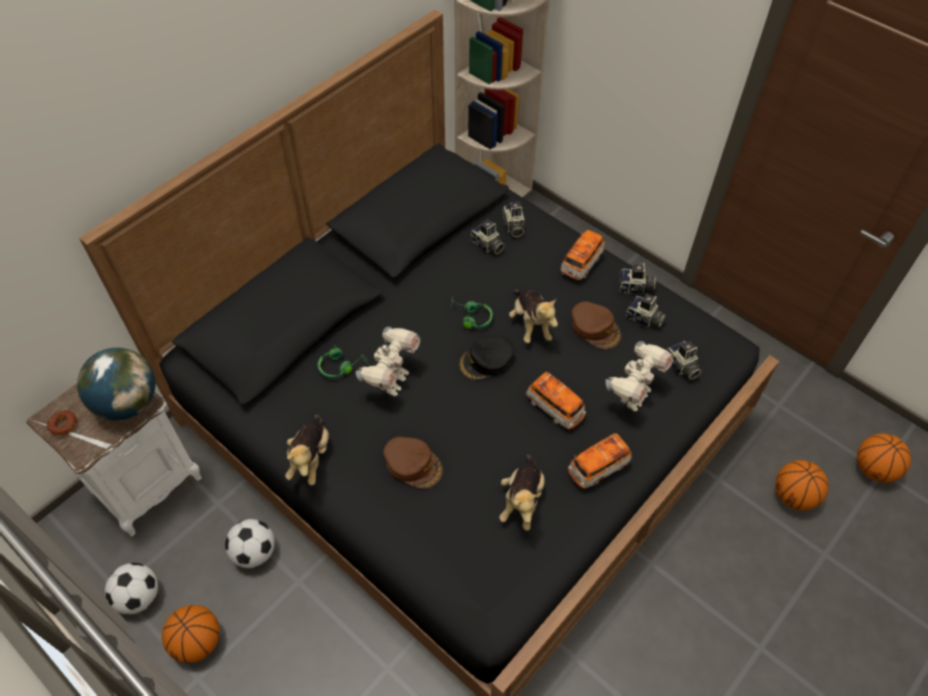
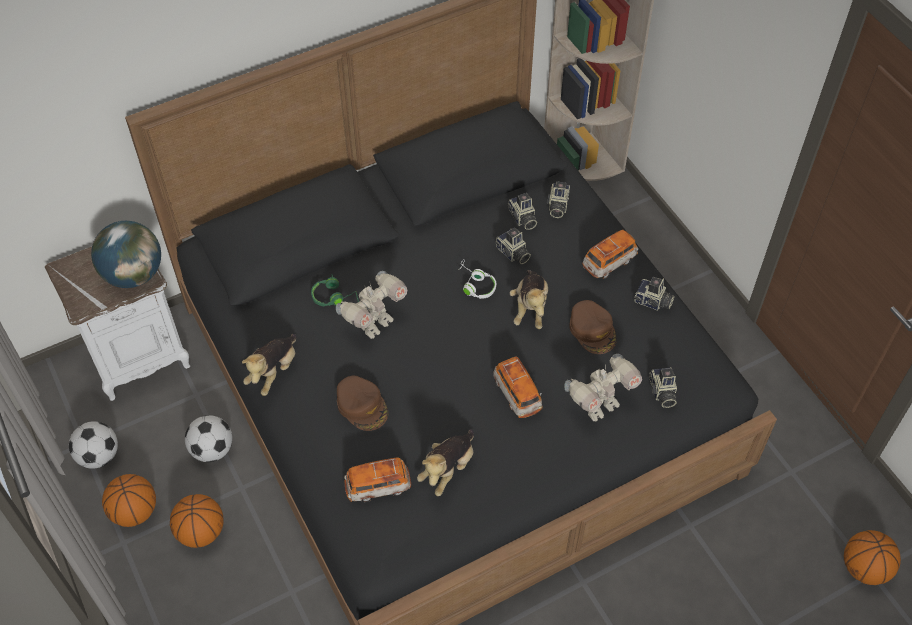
camera: 20 degrees right, 0 degrees up
donut [47,410,77,435] -> none
green headphones [451,296,493,329] -> white headphones [459,259,496,299]
black cap [458,337,515,380] -> none
toy car [568,433,632,489] -> toy car moved to [344,457,411,502]
camera [625,293,666,327] -> camera moved to [495,228,531,264]
basketball [775,460,828,510] -> basketball moved to [170,494,223,548]

